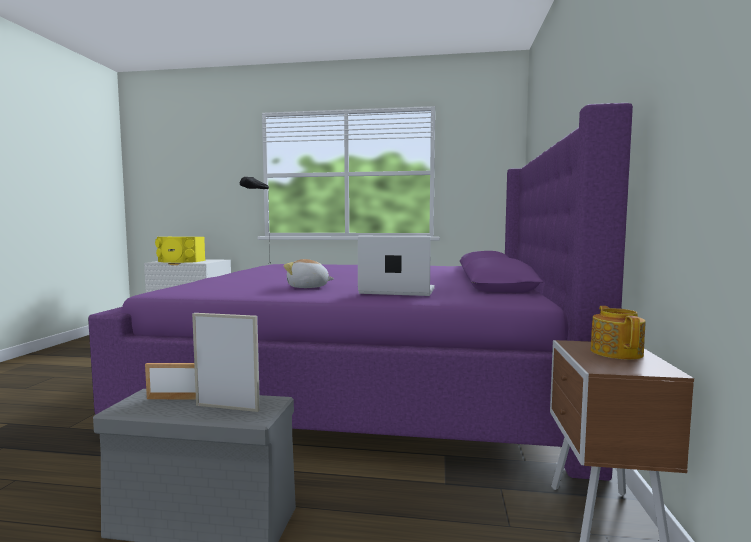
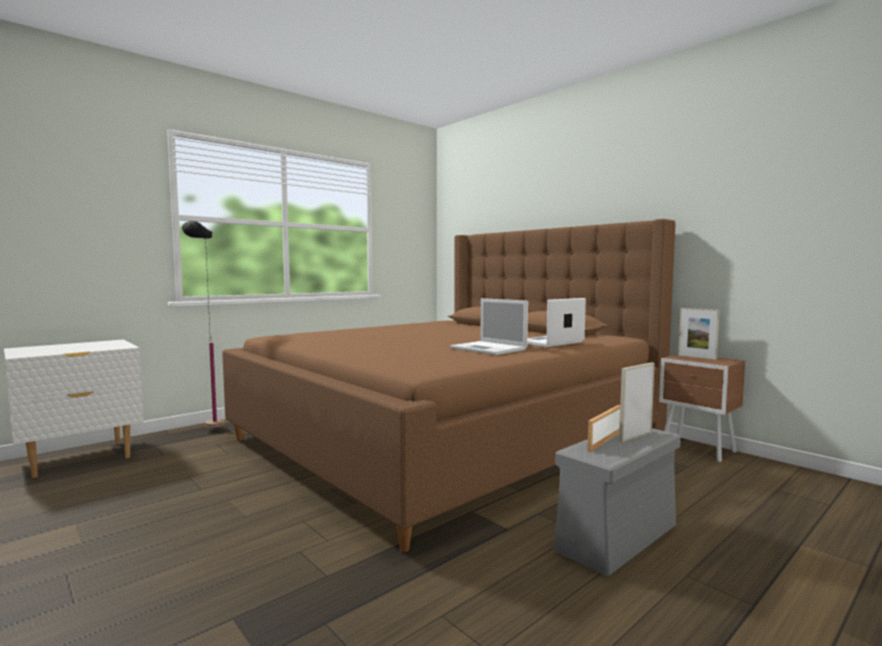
camera: 50 degrees left, 0 degrees up
purple bed [88,103,633,481] -> brown bed [222,219,676,552]
yellow speaker [155,237,205,263] -> none
plush toy [283,259,334,288] -> laptop [450,298,528,355]
teapot [590,306,646,360] -> picture frame [678,308,720,360]

